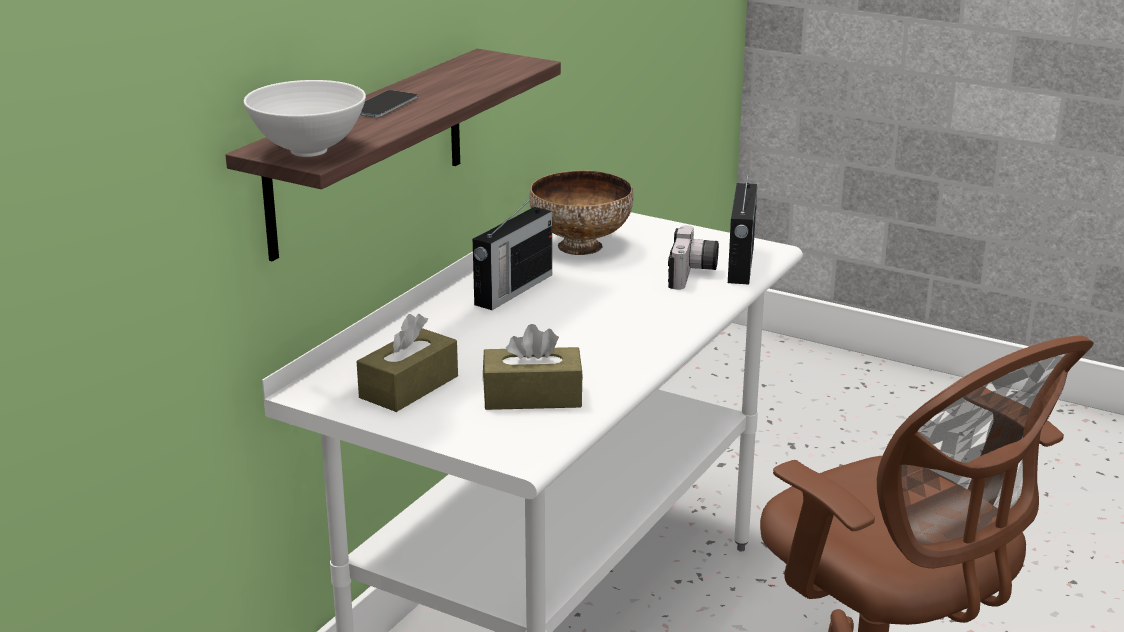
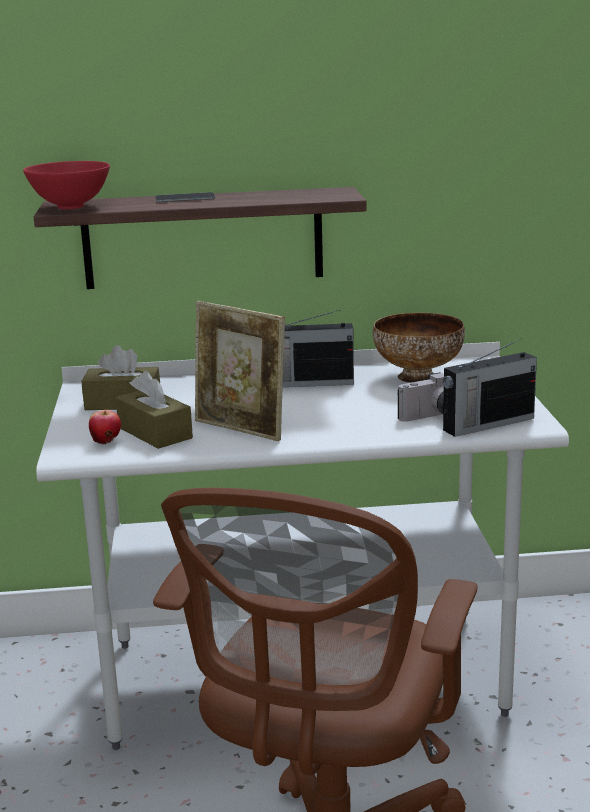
camera: 55 degrees right, 5 degrees down
white bowl [244,80,366,157] -> red bowl [23,161,110,209]
none -> apple [89,410,121,445]
none -> picture frame [195,301,285,441]

